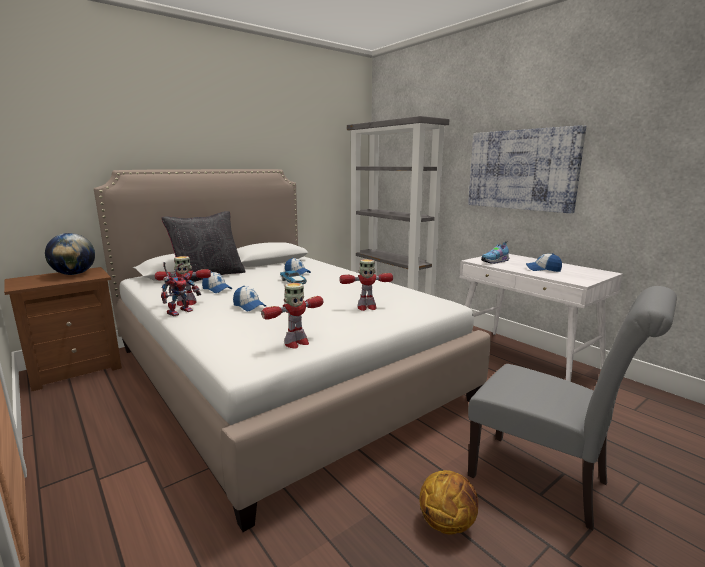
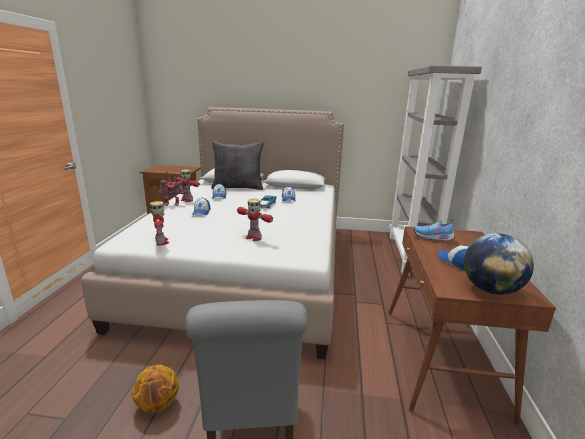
camera: 45 degrees right, 5 degrees up
globe [45,233,95,275] -> globe moved to [464,233,534,295]
toy robot [261,283,323,348] -> toy robot turned 120 degrees counterclockwise [150,201,169,245]
white desk [460,254,623,382] -> brown desk [389,226,556,425]
picture [468,125,586,213] -> none

